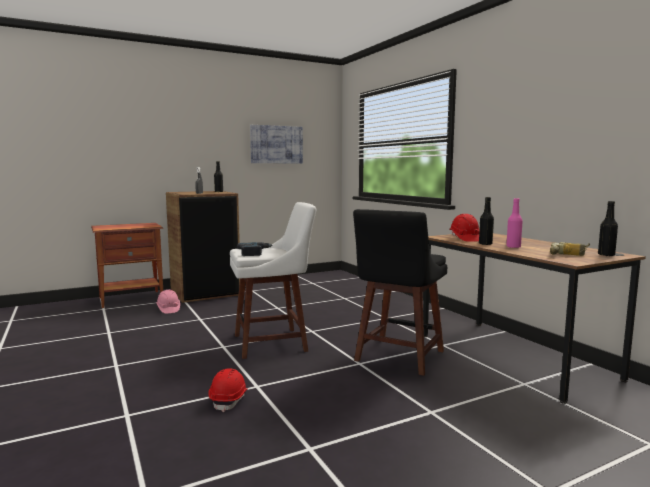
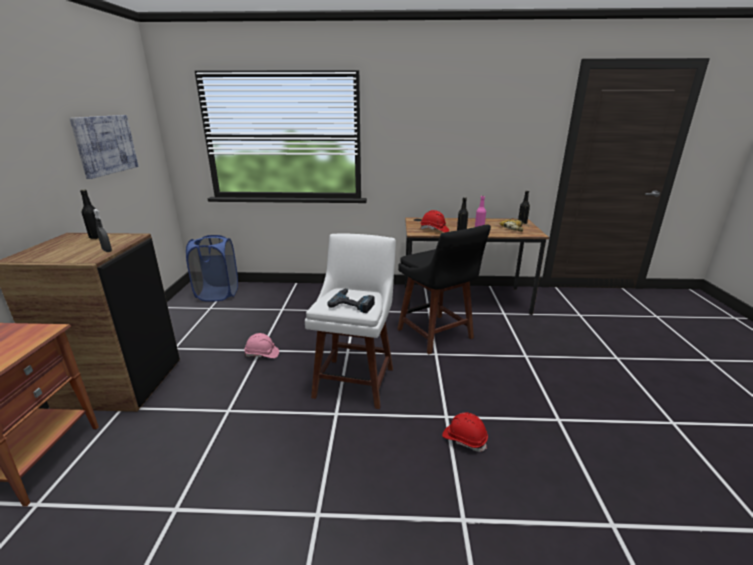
camera: 60 degrees left, 15 degrees up
pink hard hat [156,290,180,314] -> pink hard hat moved to [244,333,279,358]
none -> blue laundry basket [186,235,238,302]

